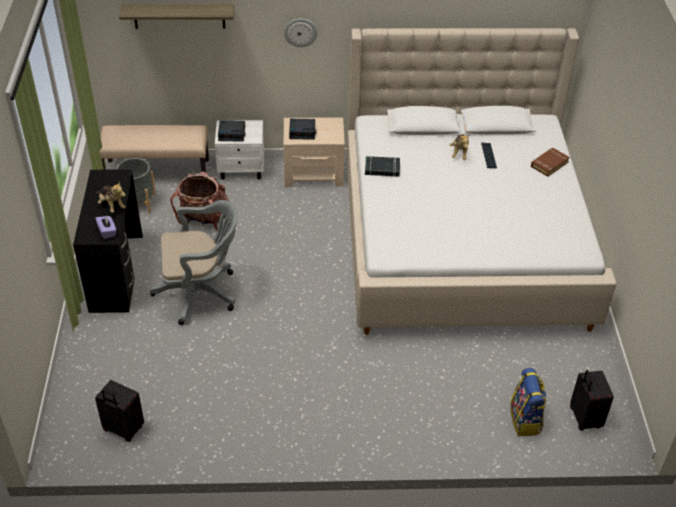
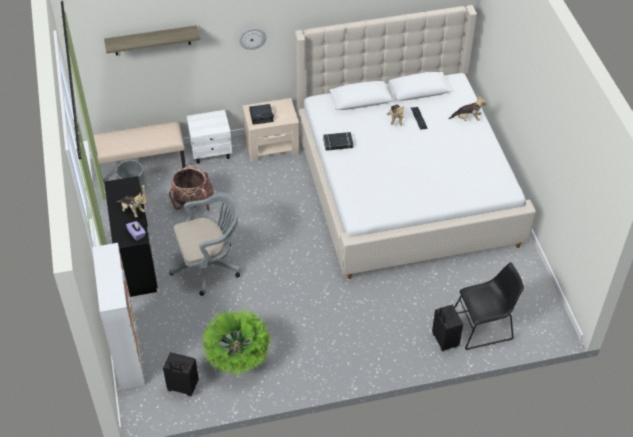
camera: 10 degrees left, 5 degrees up
alarm clock [218,121,245,142] -> none
backpack [510,368,546,436] -> black chair [454,262,524,350]
brown book [531,148,570,177] -> plush toy [449,96,486,121]
black suitcase [570,370,614,431] -> black suitcase moved to [432,305,463,351]
none -> cabinet [92,243,145,390]
none -> potted plant [200,307,274,377]

